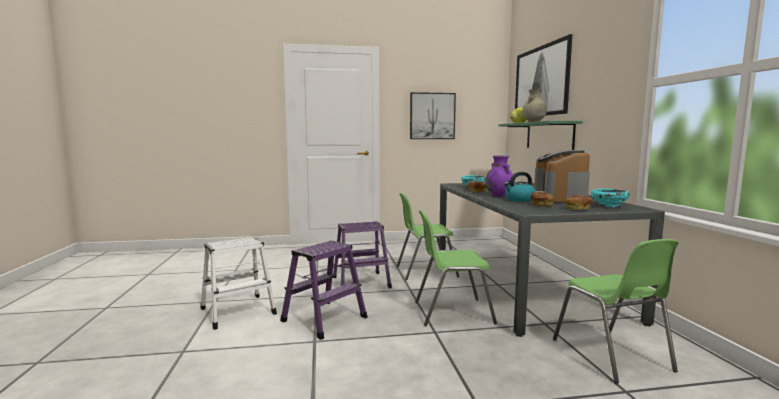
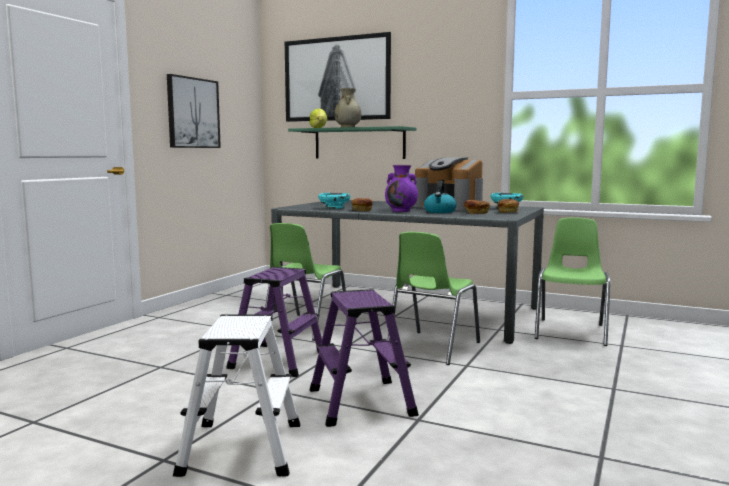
camera: 55 degrees left, 0 degrees up
green chair [553,239,679,383] -> green chair turned 90 degrees counterclockwise [535,218,610,346]

